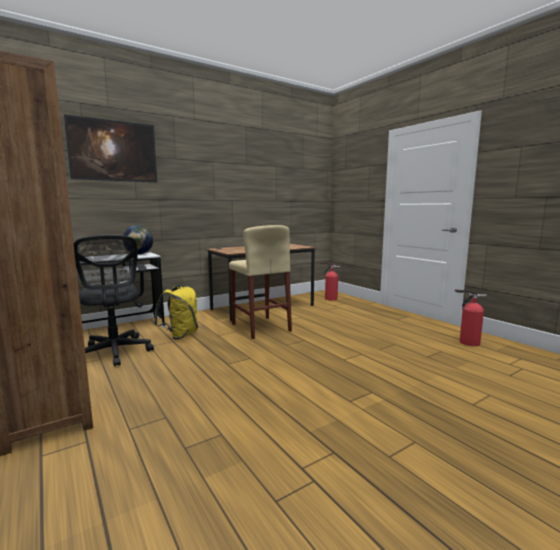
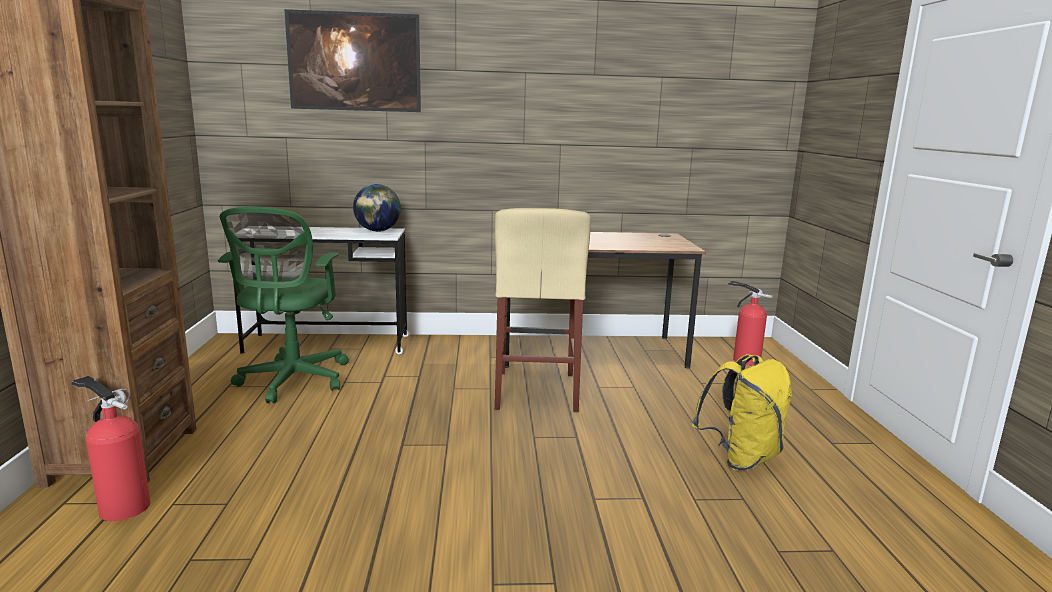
camera: 30 degrees right, 5 degrees up
black office chair [74,235,154,367] -> green office chair [218,207,349,404]
yellow backpack [154,285,198,340] -> yellow backpack moved to [692,354,792,470]
fire extinguisher [455,290,487,346] -> fire extinguisher moved to [71,376,150,521]

